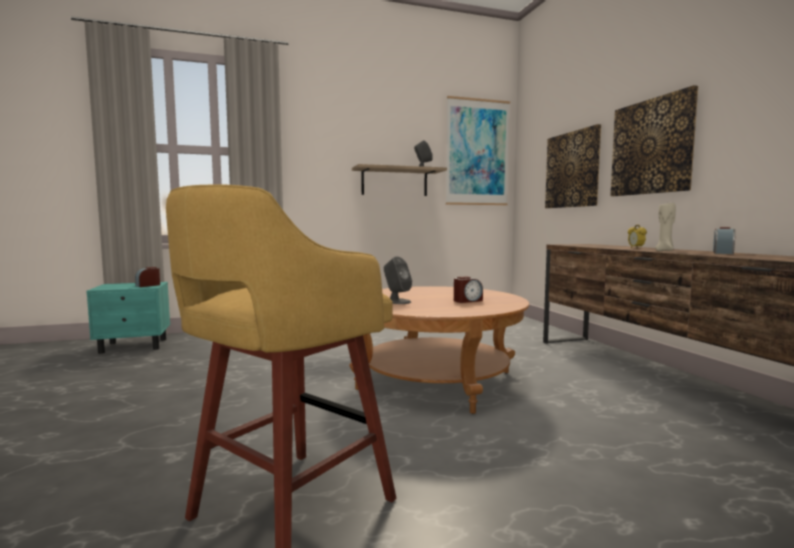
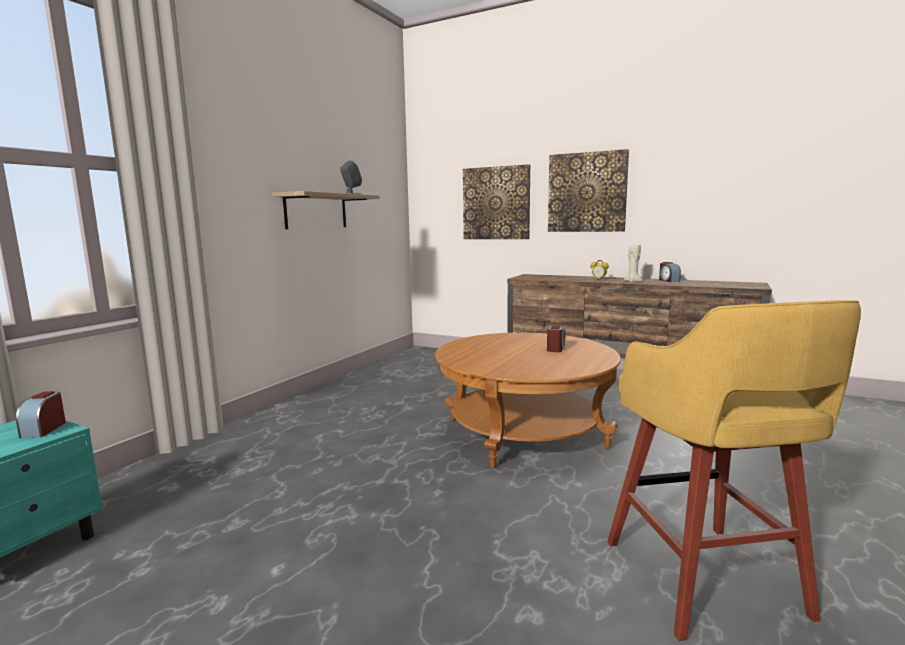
camera: 45 degrees left, 5 degrees up
grey speaker [384,256,412,304] -> none
picture [446,96,510,205] -> none

